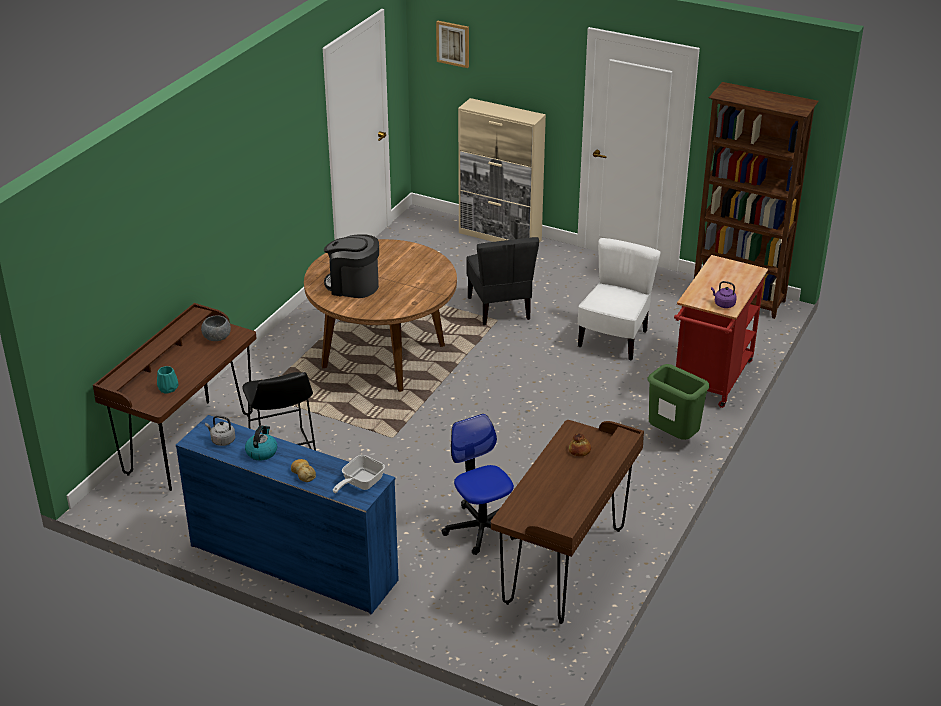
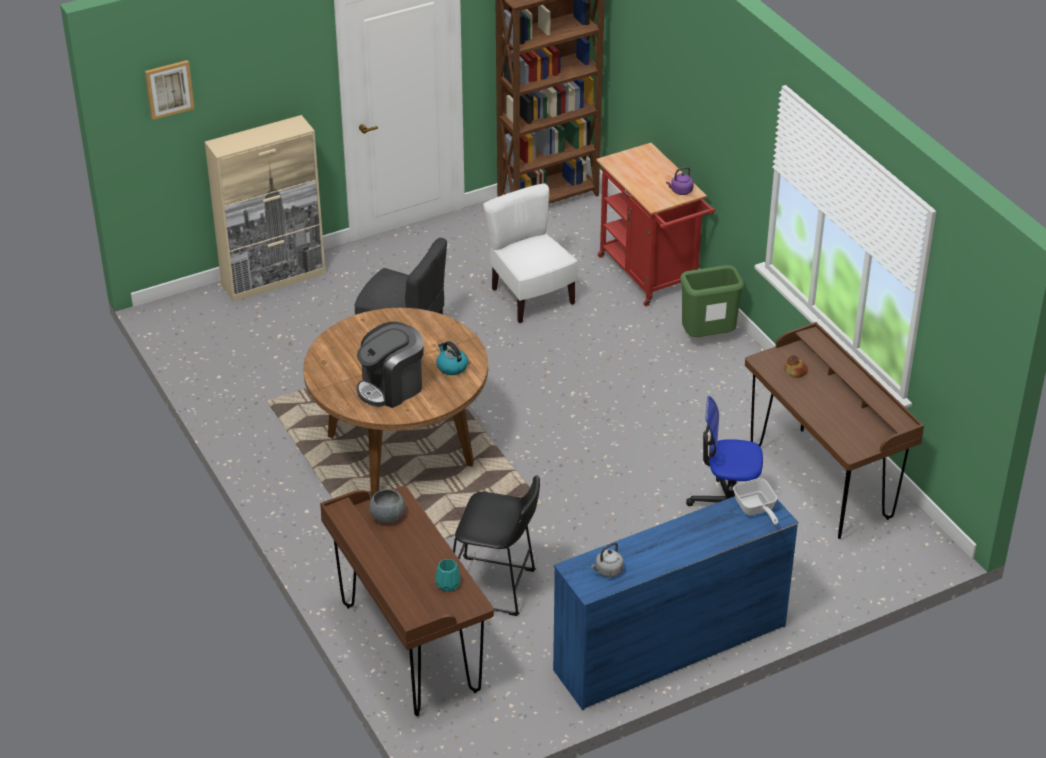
camera: 55 degrees left, 5 degrees up
kettle [245,425,277,461] -> kettle moved to [436,341,468,375]
bread [291,459,316,482] -> none

